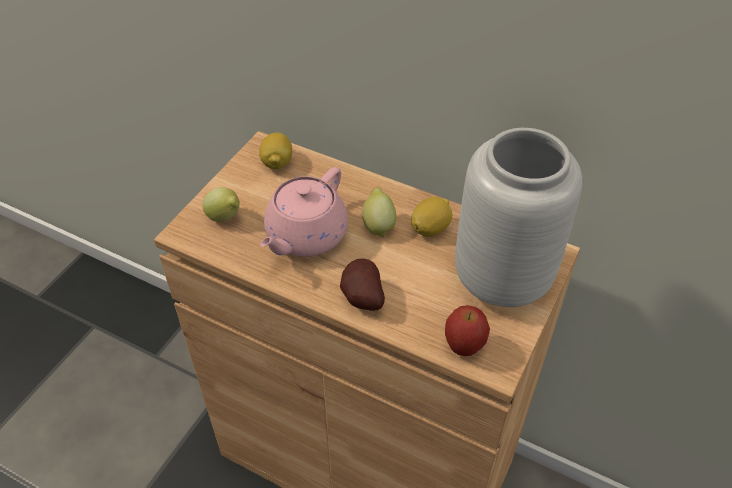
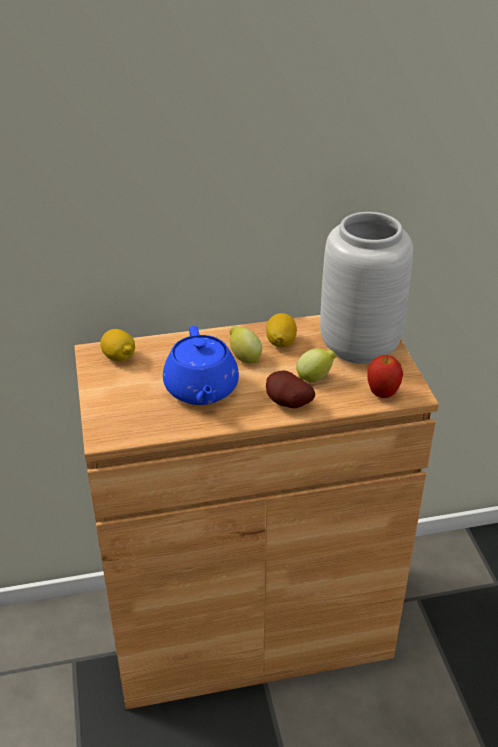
camera: 40 degrees left, 10 degrees down
lemon [202,187,240,222] -> lemon moved to [296,348,336,383]
pink teapot [260,167,348,257] -> blue teapot [163,326,239,405]

